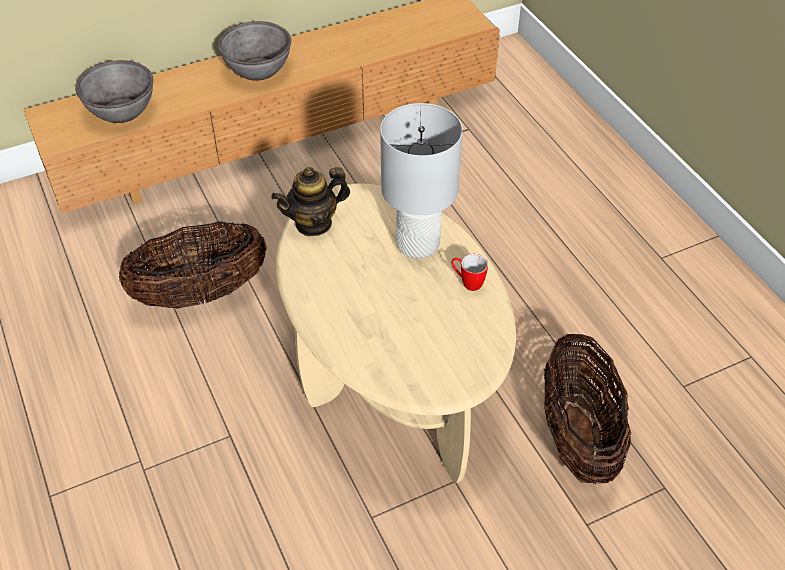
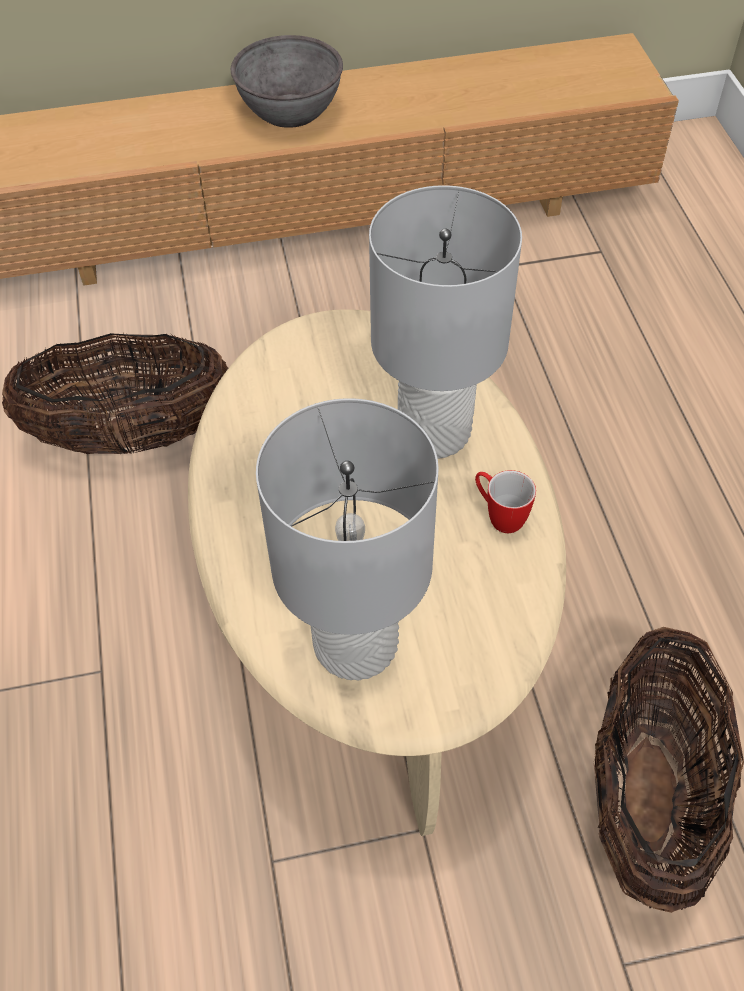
camera: 15 degrees right, 5 degrees up
grey bowl [75,60,153,123] -> none
teapot [271,167,350,236] -> none
none -> grey table lamp [256,398,439,680]

